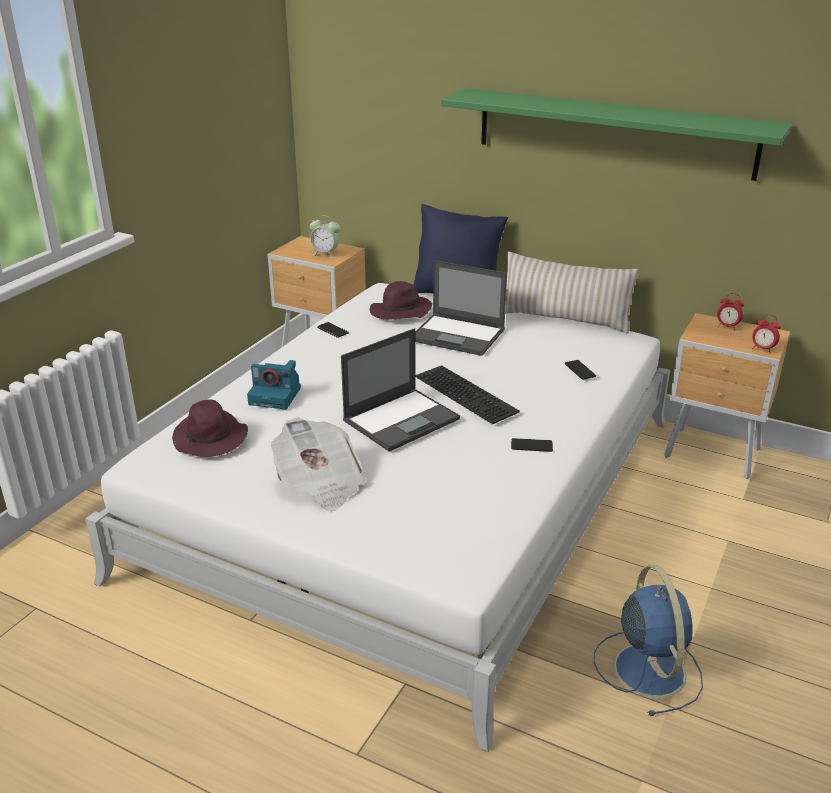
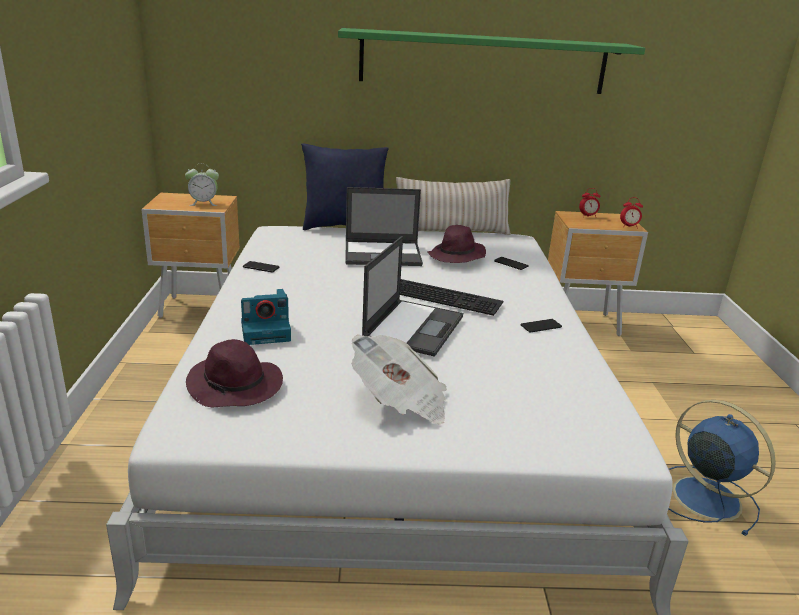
camera: 30 degrees left, 5 degrees down
purple hat [370,281,432,320] -> purple hat moved to [427,225,486,263]

